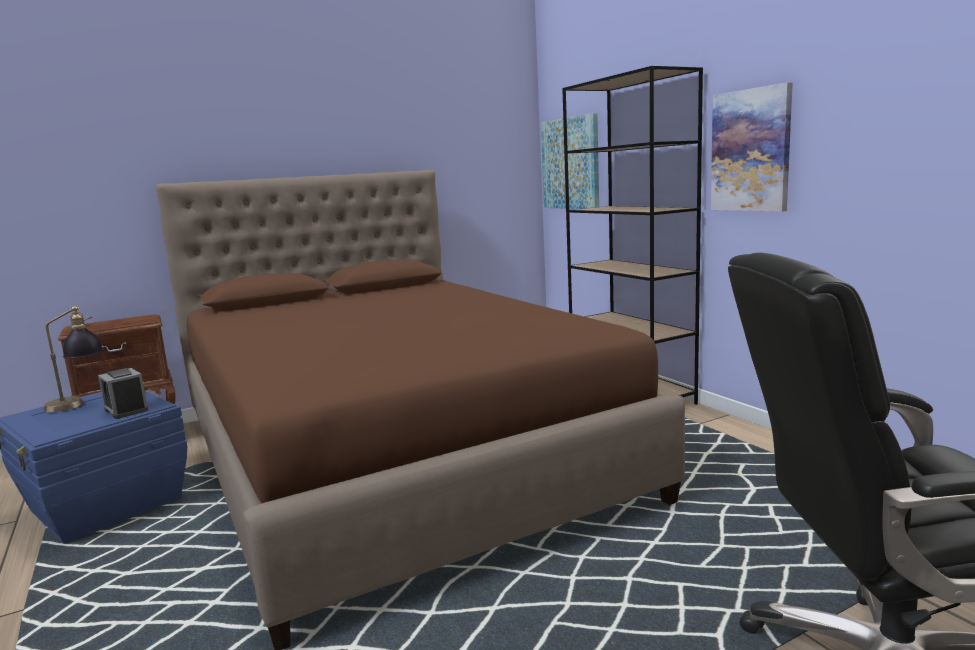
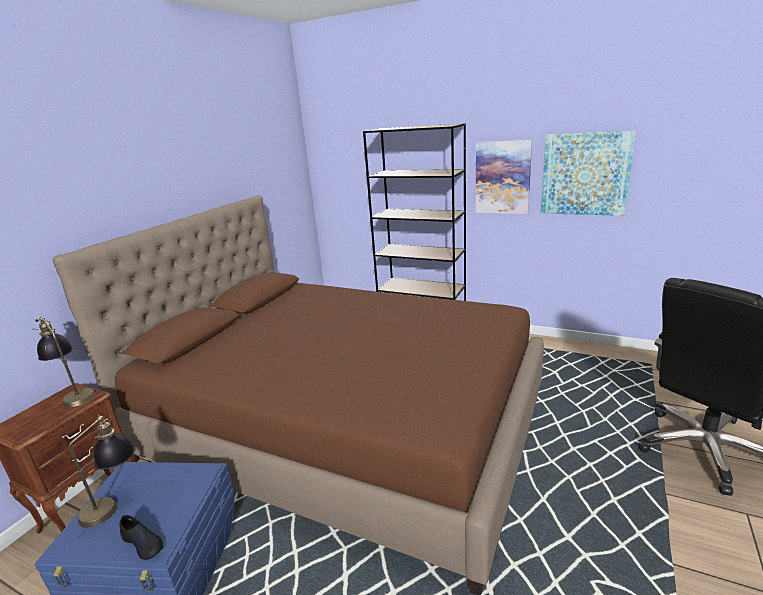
camera: 35 degrees left, 10 degrees up
alarm clock [98,368,148,419] -> none
picture [541,113,599,209] -> picture moved to [541,130,636,216]
none -> table lamp [33,317,95,407]
none -> black shoe [119,515,163,560]

